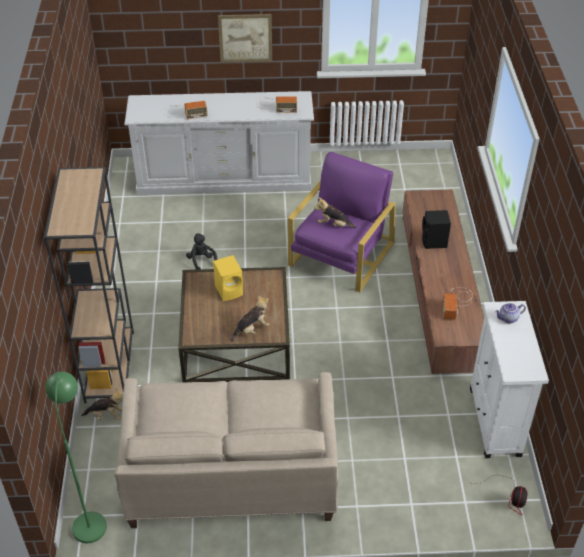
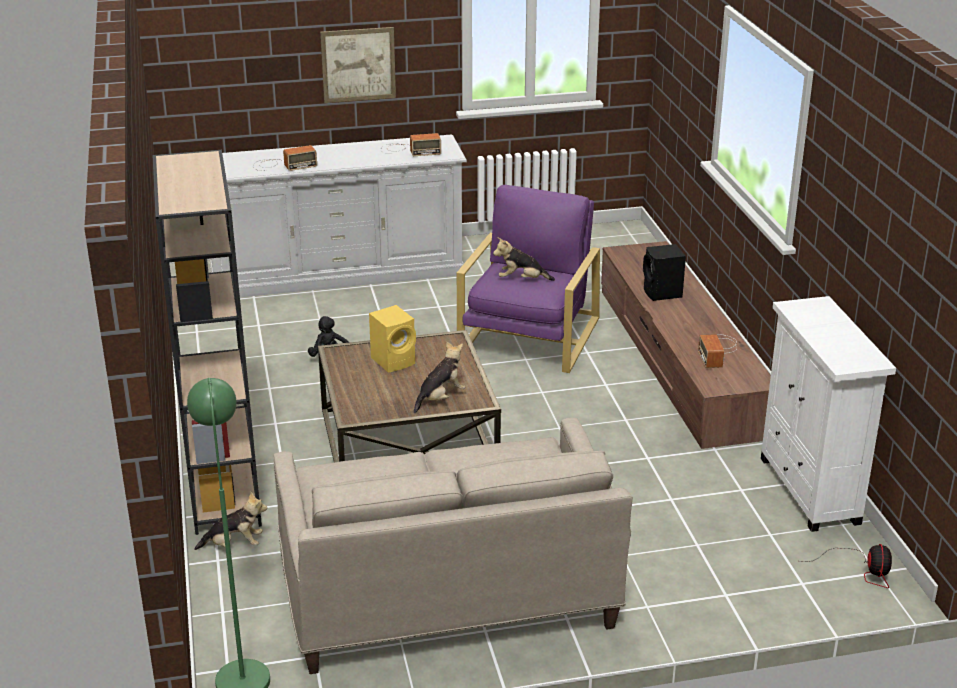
camera: 10 degrees left, 15 degrees down
teapot [495,303,526,323] -> none

